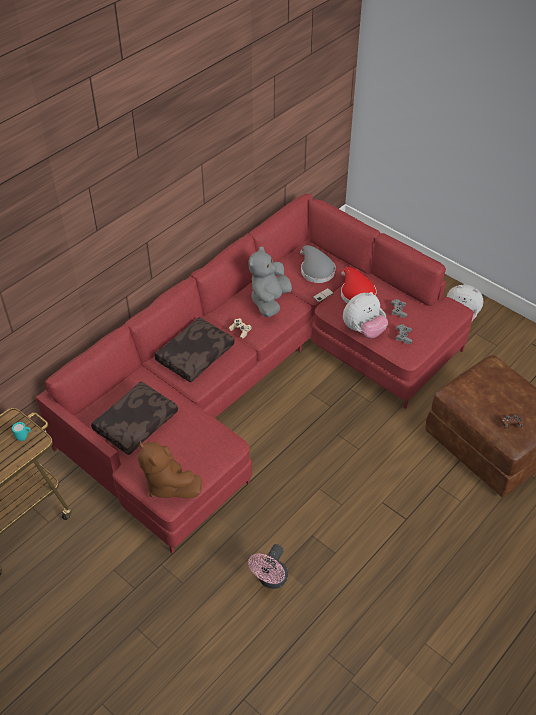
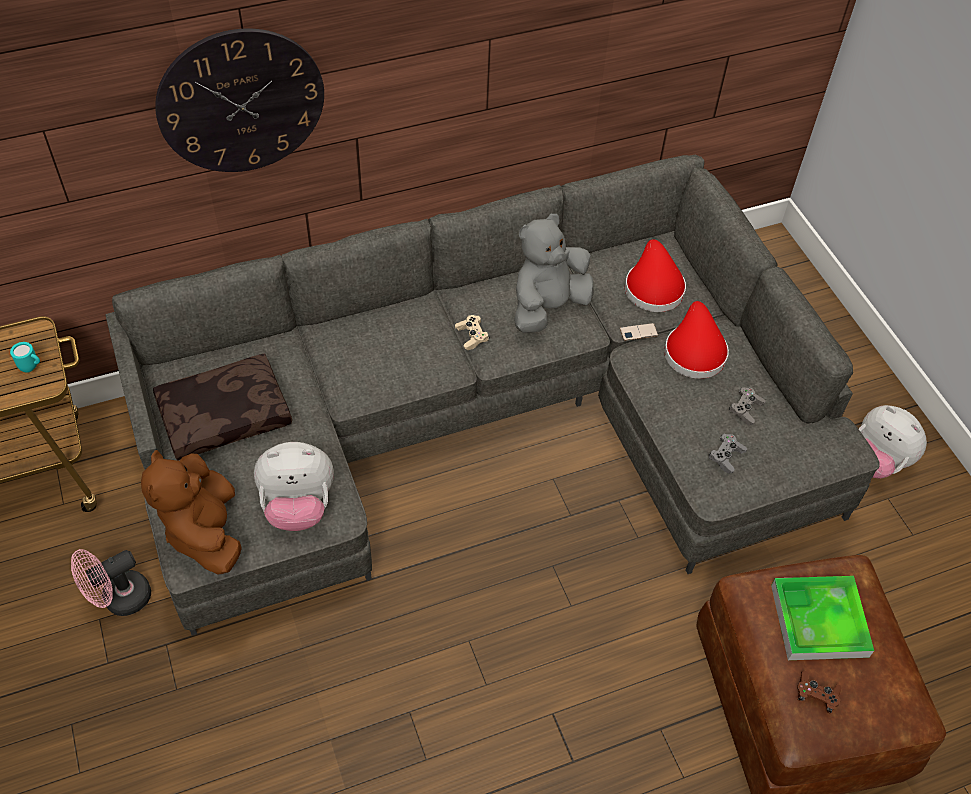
camera: 25 degrees right, 5 degrees up
red sofa [36,194,474,553] -> grey sofa [106,155,880,636]
brown pillow [155,317,235,383] -> none
pink fan [248,544,288,589] -> pink fan moved to [71,549,151,616]
grey hat [300,245,336,283] -> red hat [625,239,686,312]
plush toy [343,292,388,338] -> plush toy moved to [254,442,334,531]
none -> wall clock [155,28,324,172]
none -> tray [771,576,874,660]

